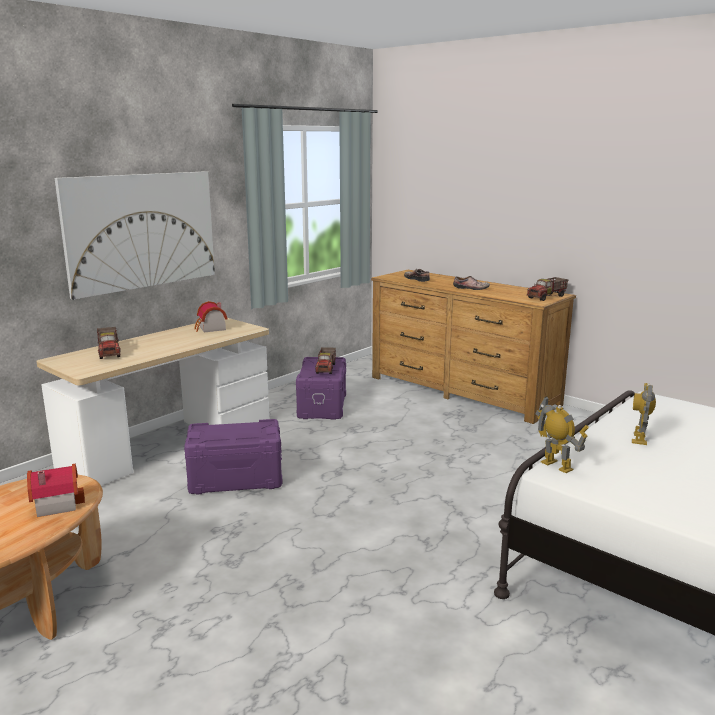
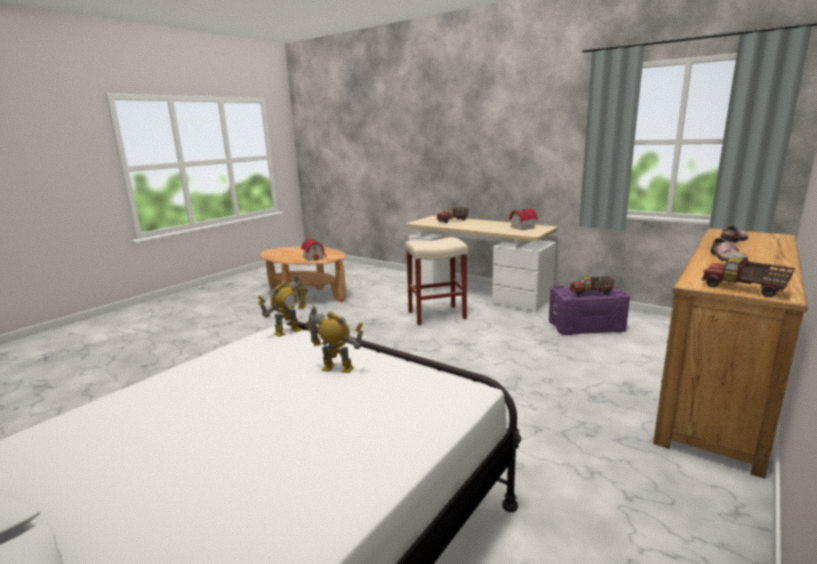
camera: 85 degrees right, 0 degrees up
picture [55,171,215,300] -> none
purple storage box [184,419,283,495] -> beige stool [405,237,468,325]

